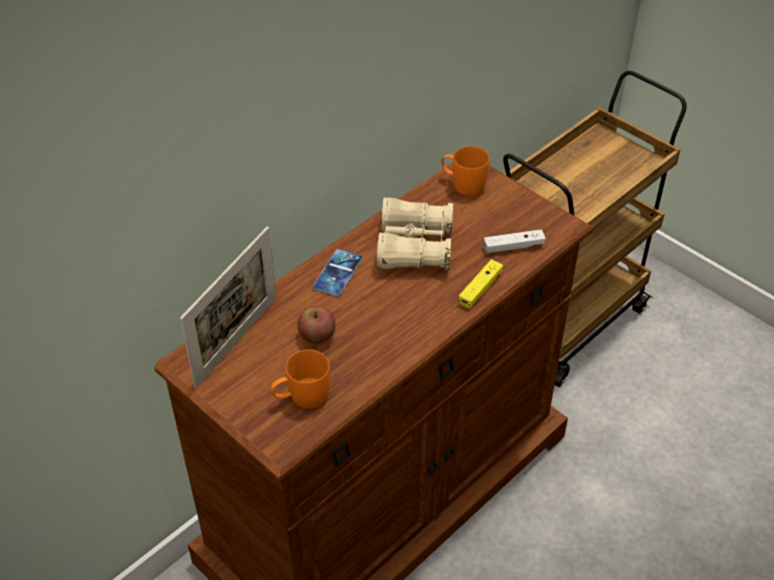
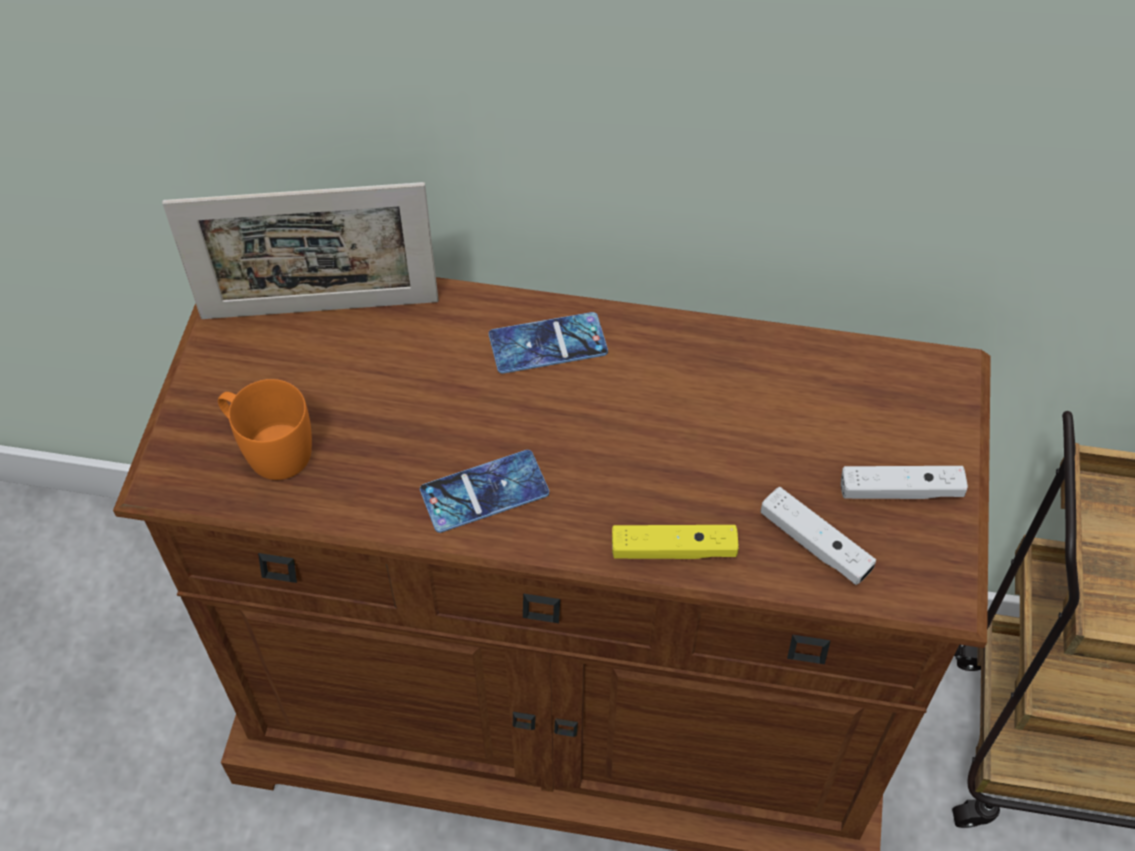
camera: 55 degrees right, 10 degrees up
apple [297,306,336,344] -> none
beige binoculars [377,197,453,270] -> none
orange mug [441,146,489,196] -> none
none -> phone [420,450,549,533]
none -> white game controller [841,466,968,499]

